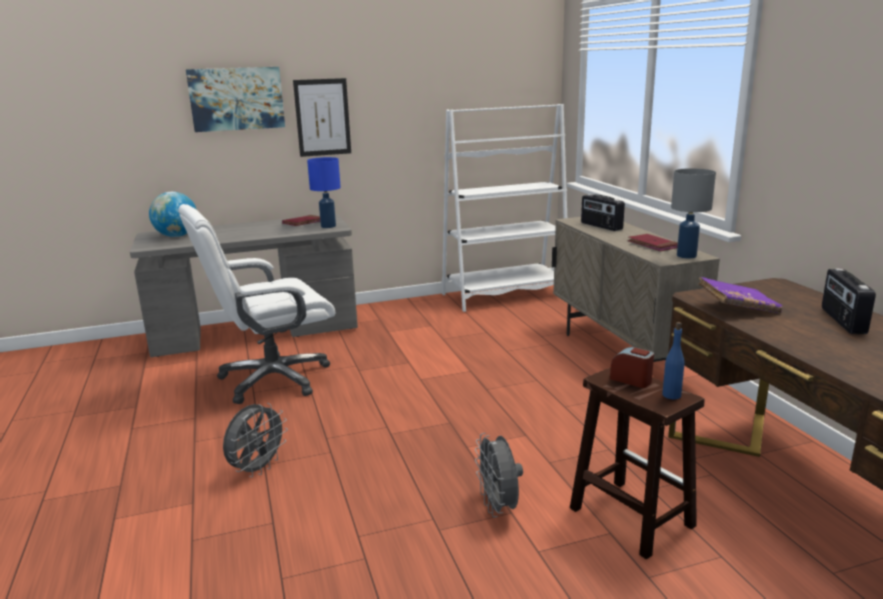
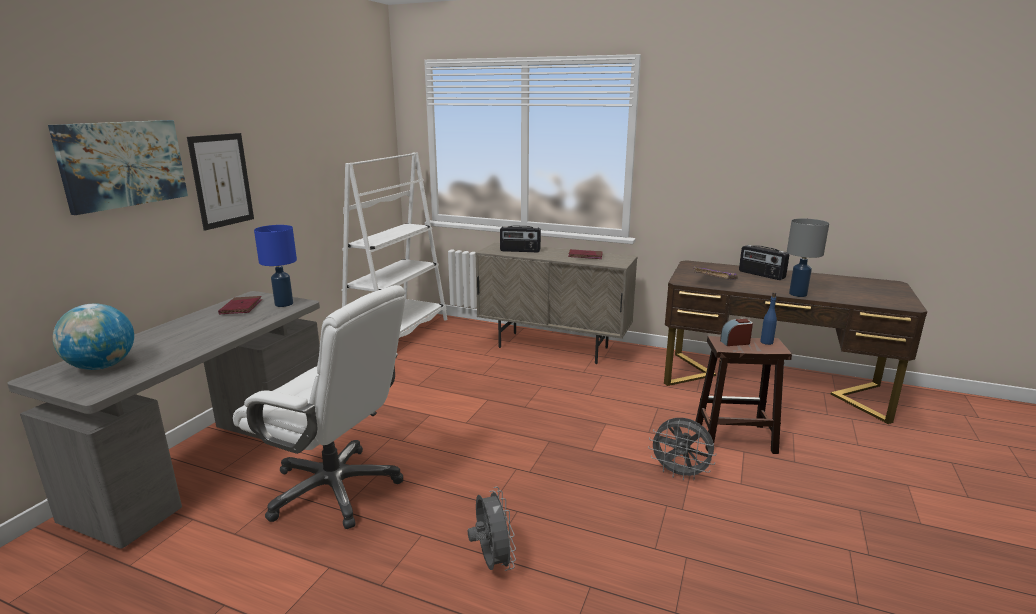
camera: 50 degrees left, 0 degrees up
white office chair [178,204,335,404] -> white office chair turned 75 degrees counterclockwise [233,285,405,529]
grey table lamp [671,168,716,259] -> grey table lamp moved to [787,219,829,297]

